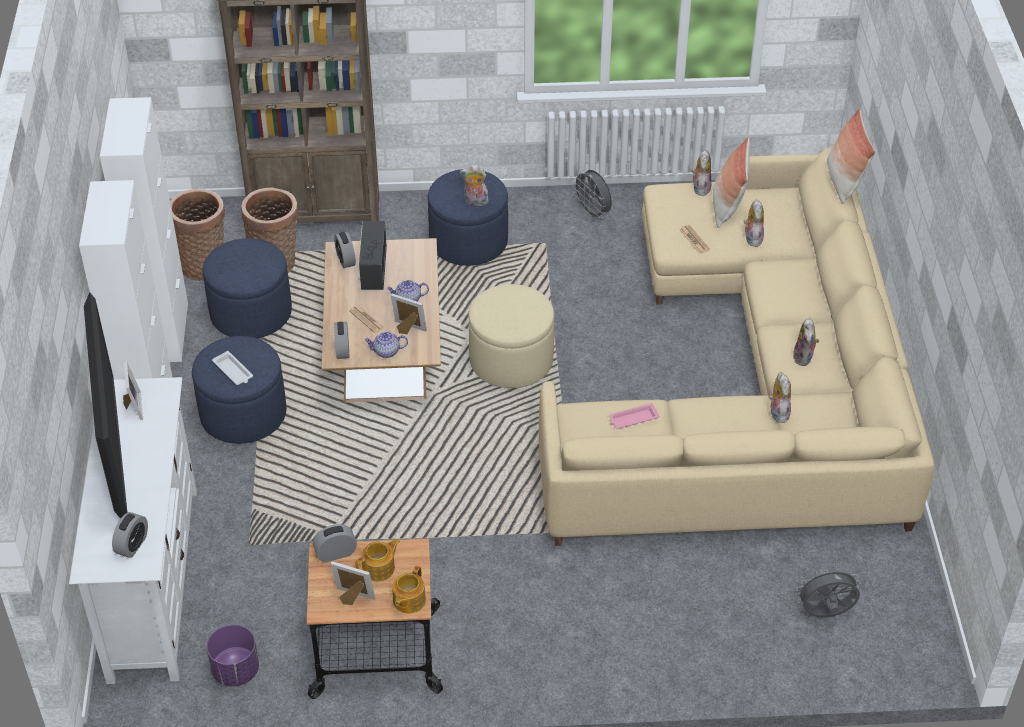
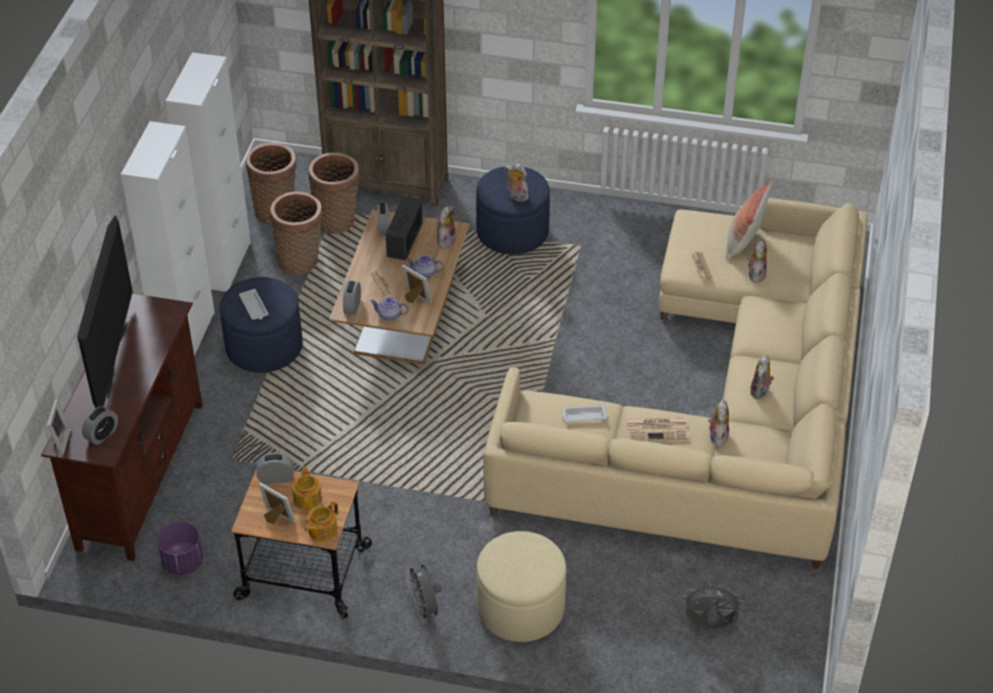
camera: 15 degrees right, 0 degrees up
white tv stand [69,377,197,684] -> brown tv stand [41,293,203,561]
picture frame [123,361,143,420] -> picture frame moved to [47,399,71,455]
blue ottoman [203,238,292,338] -> basket [270,191,323,275]
teapot [355,538,400,581] -> teapot turned 75 degrees counterclockwise [292,466,322,510]
beige ottoman [468,284,555,388] -> beige ottoman moved to [476,531,566,642]
grey fan [572,170,612,220] -> grey fan moved to [406,564,442,623]
pink tray [609,403,660,429] -> white tray [561,405,607,422]
plush toy [692,150,712,196] -> plush toy moved to [436,206,456,249]
pillow [827,108,875,204] -> none
none -> newspaper [626,417,689,441]

